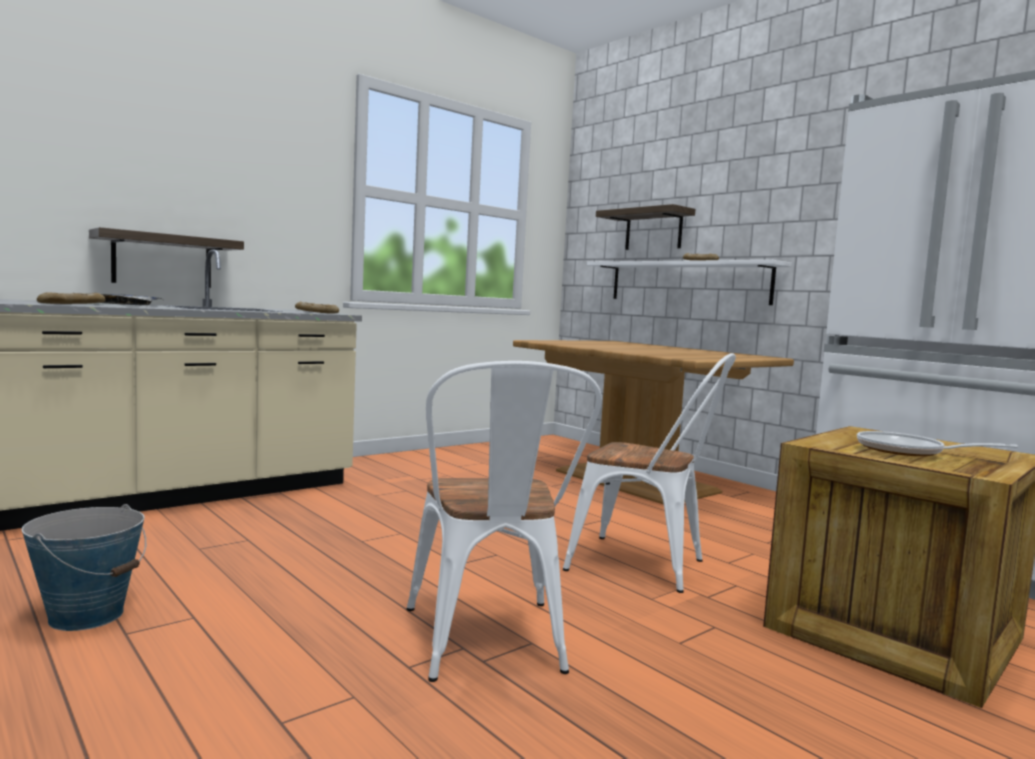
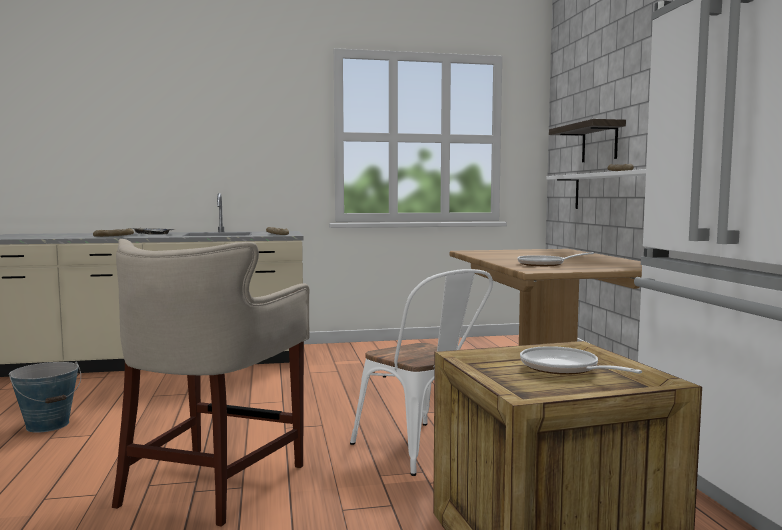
camera: 30 degrees right, 0 degrees up
shelf [89,227,244,288] -> none
white chair [407,361,602,682] -> beige stool [112,239,310,527]
none -> frying pan [517,252,594,266]

